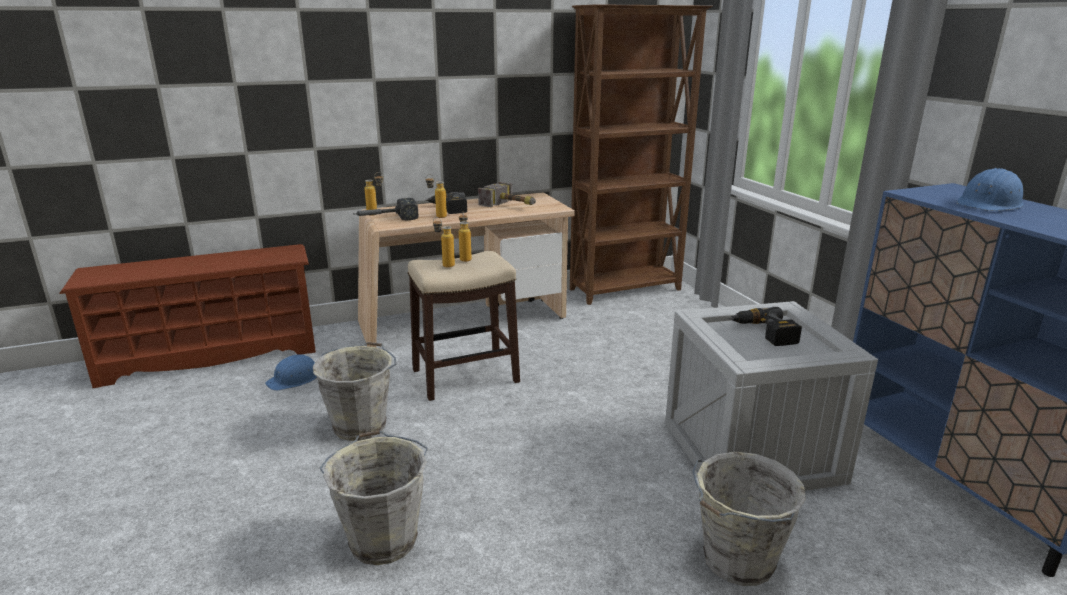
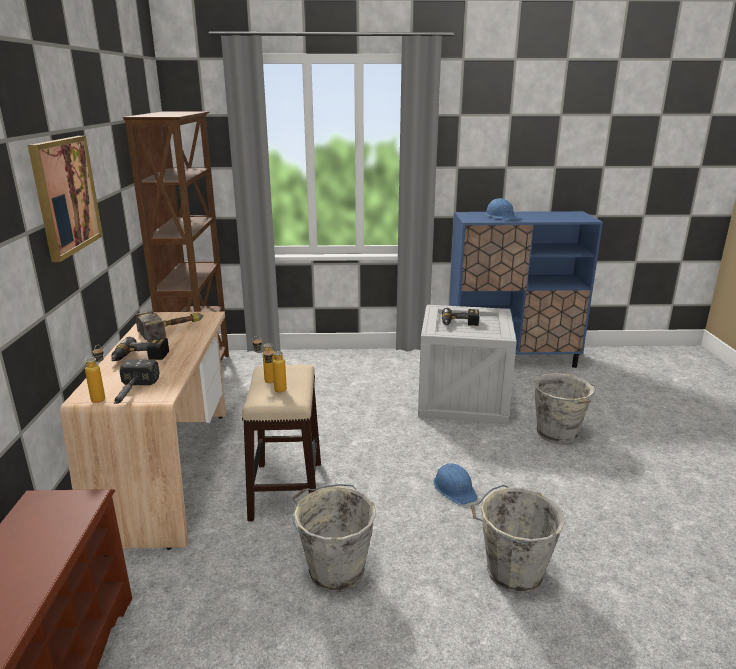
camera: 70 degrees left, 0 degrees up
blue hard hat [265,354,317,391] -> blue hard hat moved to [433,464,477,505]
bottle [425,174,447,218] -> none
none -> picture [28,136,103,262]

